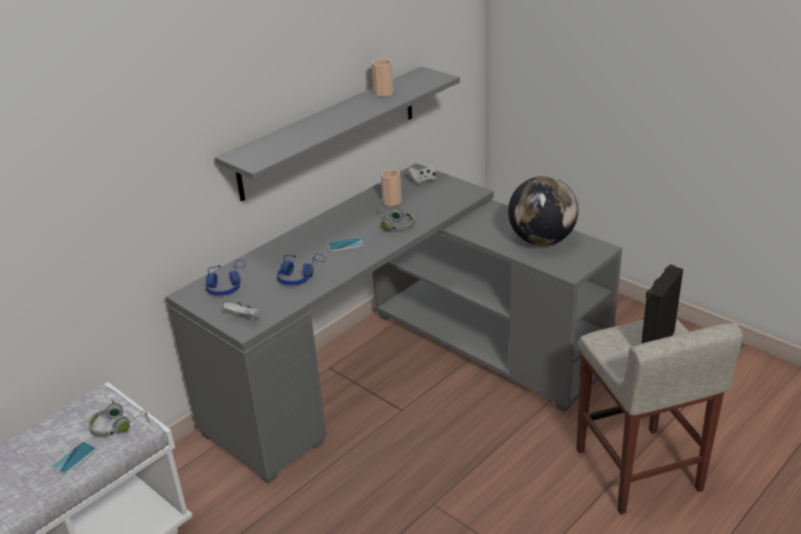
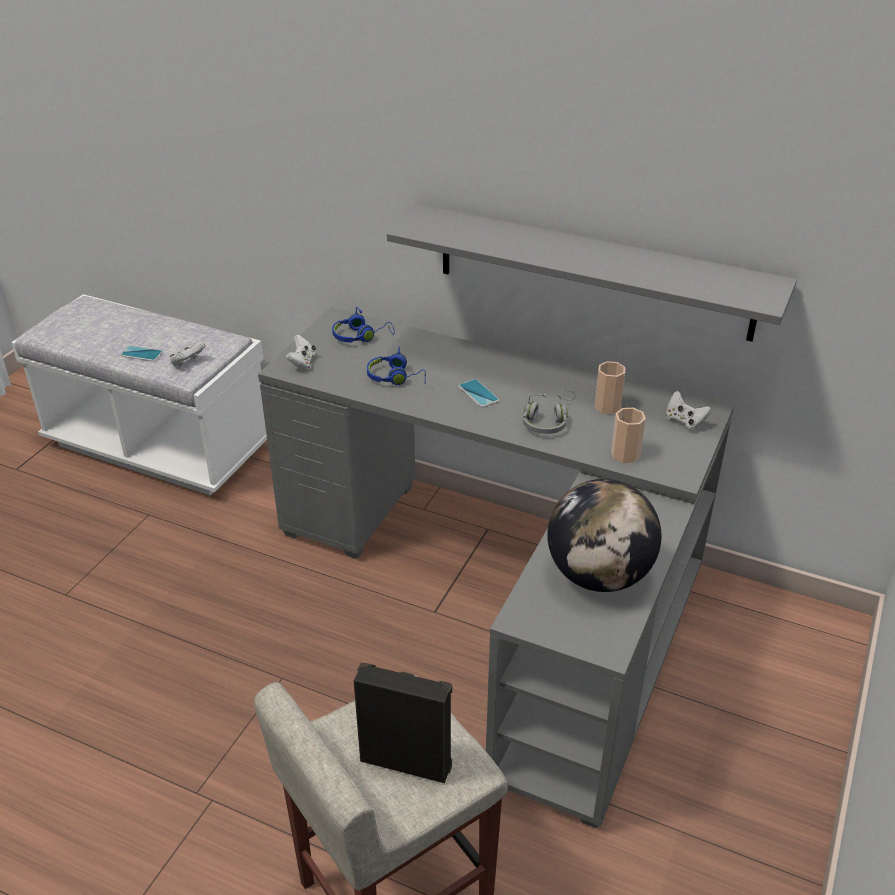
camera: 70 degrees right, 5 degrees up
grey headphones [88,398,150,437] -> white game controller [170,342,205,367]
cup [371,59,393,97] -> cup moved to [611,408,646,463]

